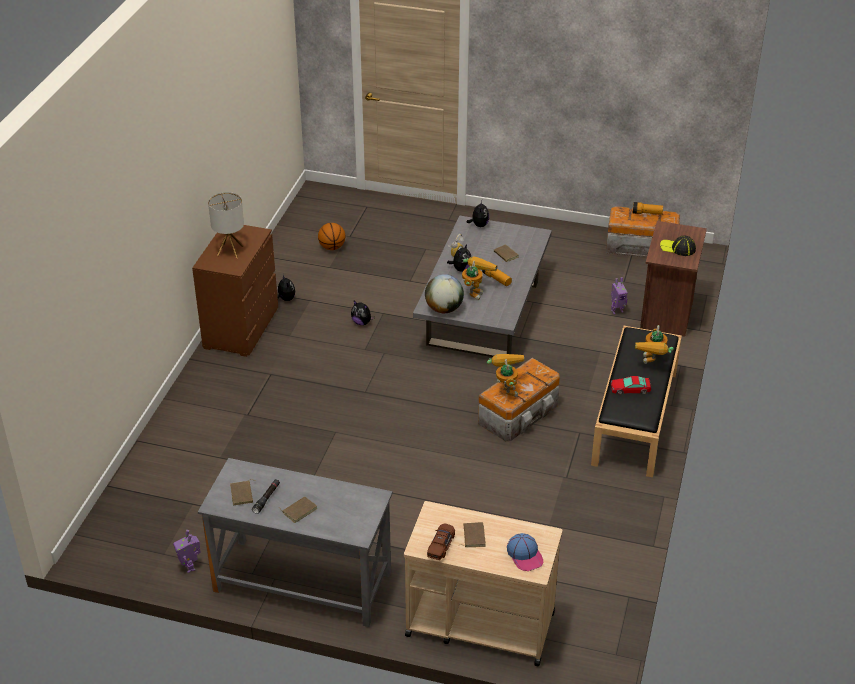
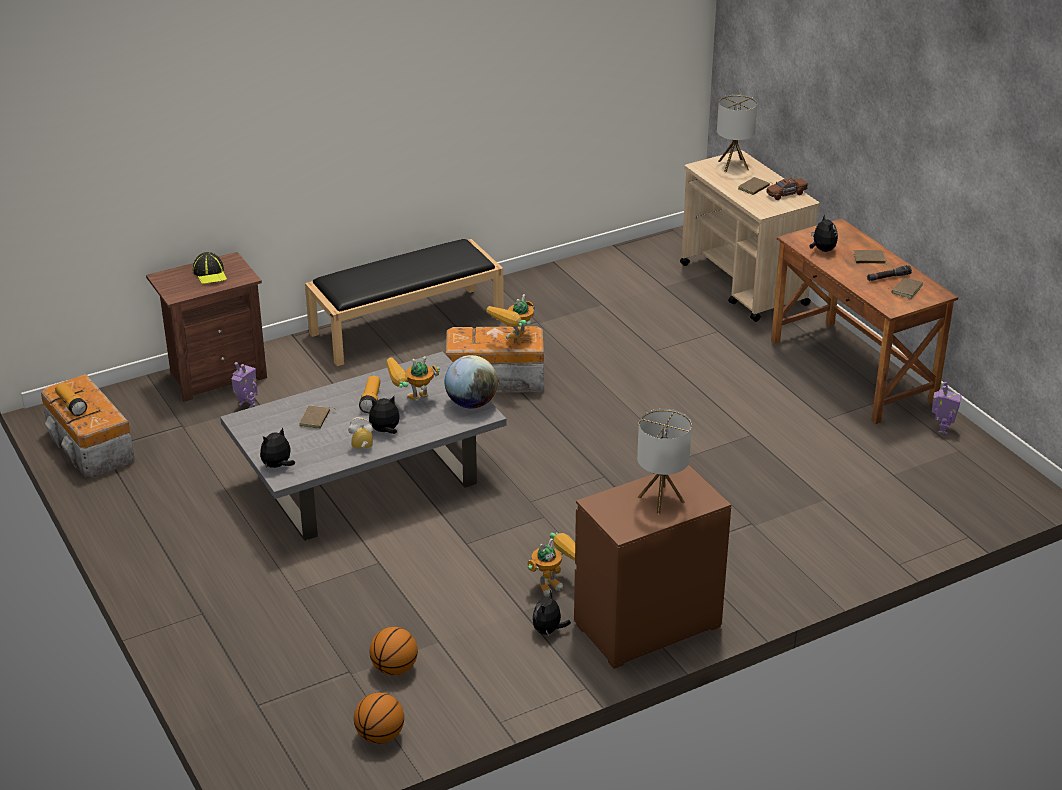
camera: 135 degrees left, 5 degrees down
grey desk [198,458,393,627] -> brown desk [771,218,958,424]
plush toy [351,301,375,325] -> plush toy moved to [810,214,838,252]
cap [507,533,544,571] -> table lamp [717,94,757,172]
toy car [611,376,651,394] -> none
toy robot [635,325,674,364] -> toy robot moved to [528,532,575,597]
none -> basketball [354,693,404,744]

